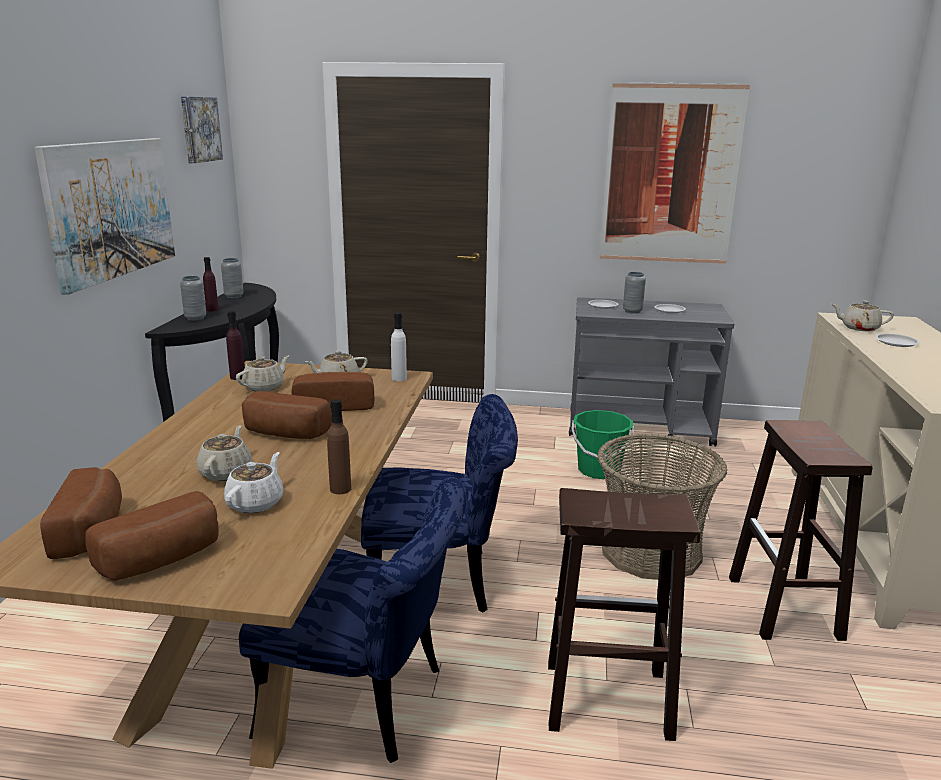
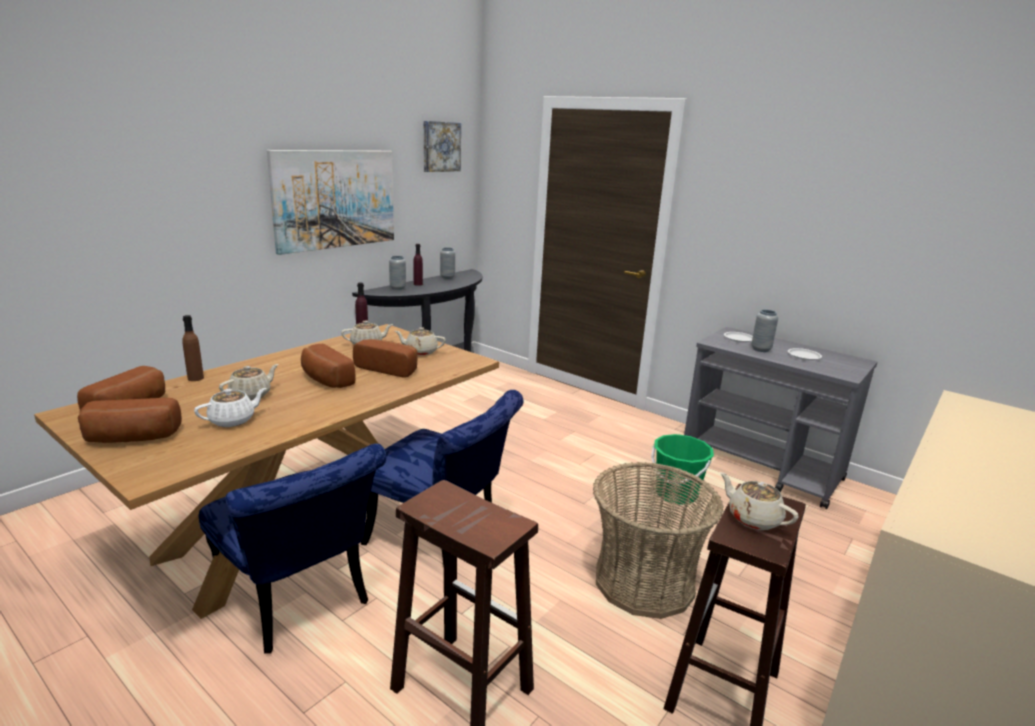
camera: 30 degrees right, 0 degrees up
brown bottle [327,399,351,494] -> brown bottle moved to [182,315,204,381]
white bottle [391,312,407,381] -> none
picture [600,82,750,264] -> none
beige teapot [832,300,894,331] -> beige teapot moved to [720,472,799,530]
white plate [875,334,920,347] -> none

